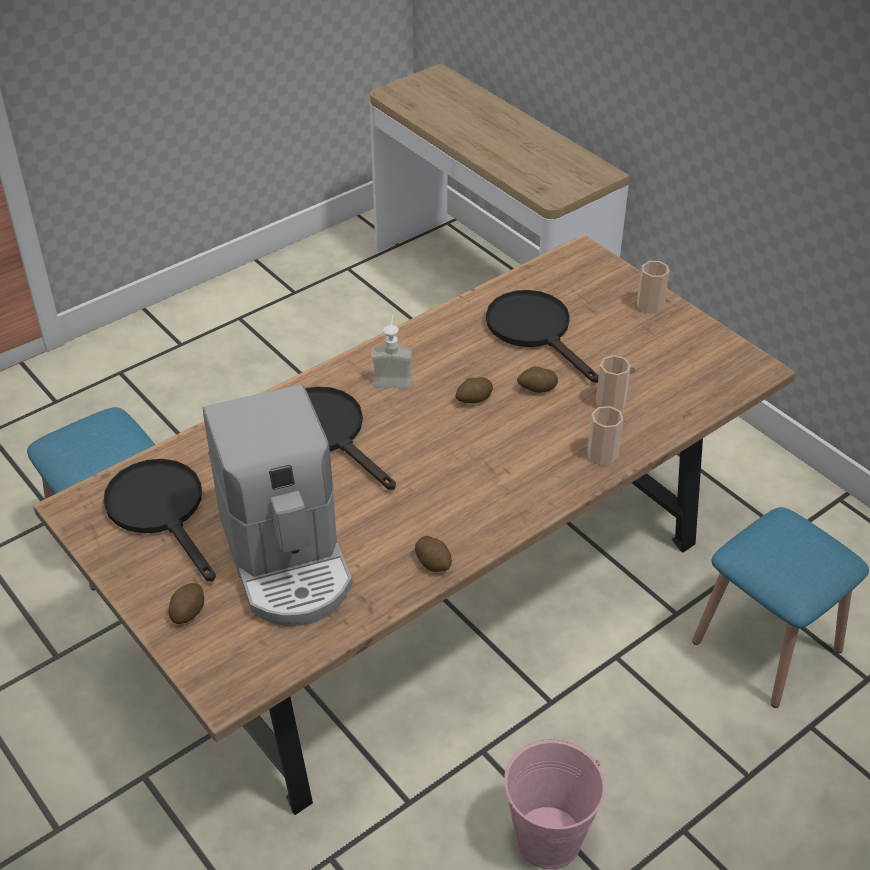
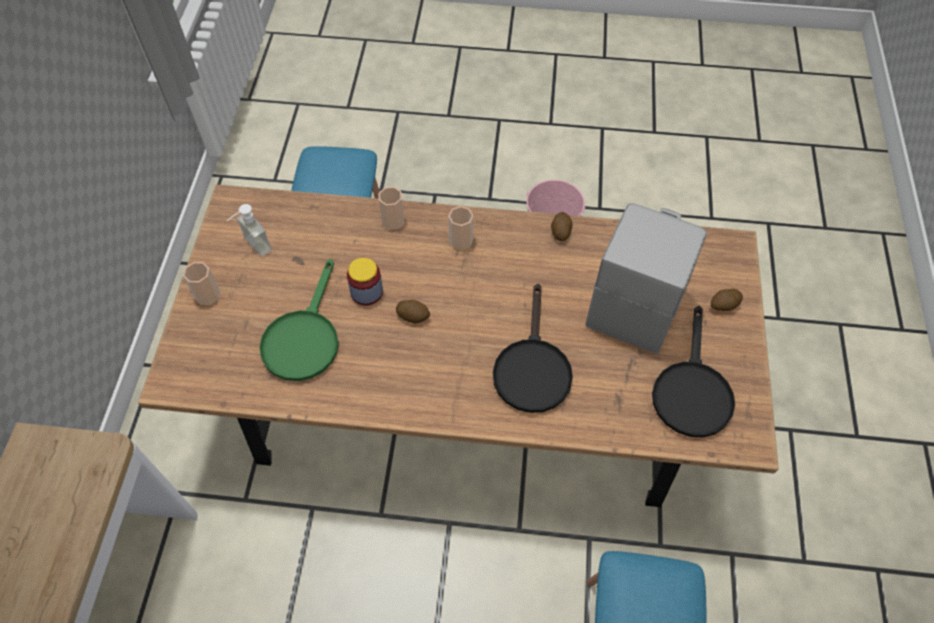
camera: 135 degrees left, 15 degrees up
soap dispenser [371,315,412,389] -> soap dispenser moved to [227,204,272,256]
black frying pan [486,290,599,383] -> green frying pan [259,259,339,381]
potato [517,366,558,393] -> jar [347,258,383,306]
cup [596,355,631,410] -> cup moved to [448,206,473,250]

